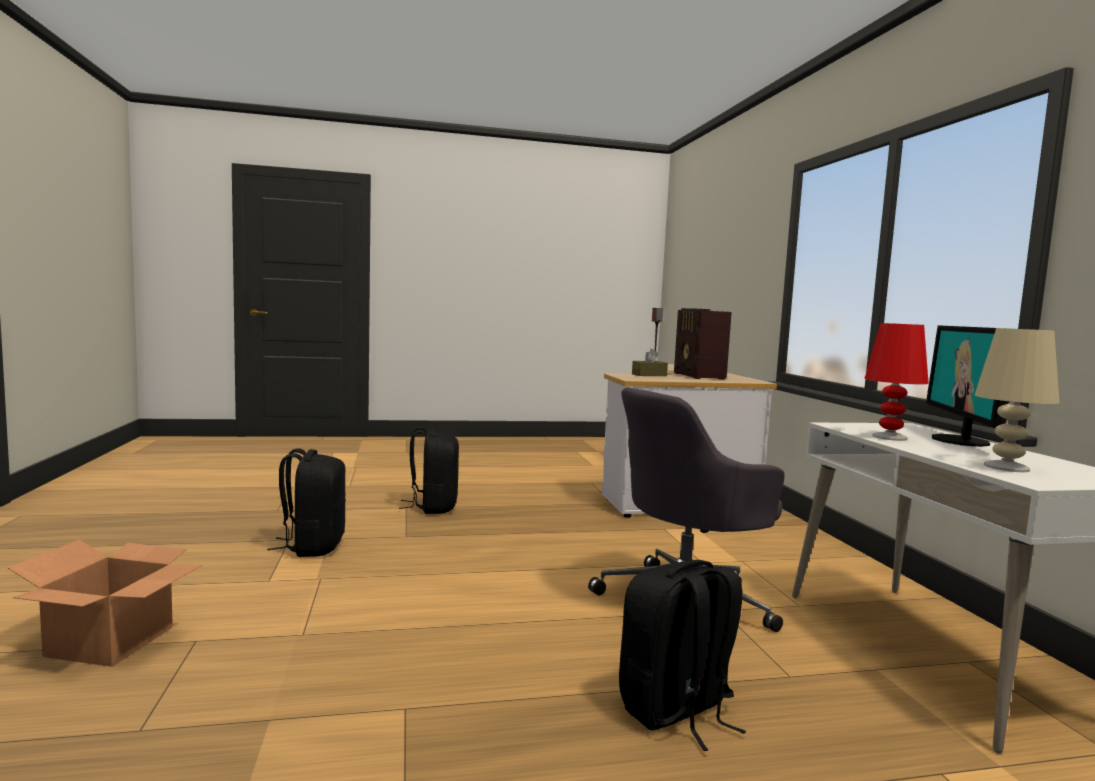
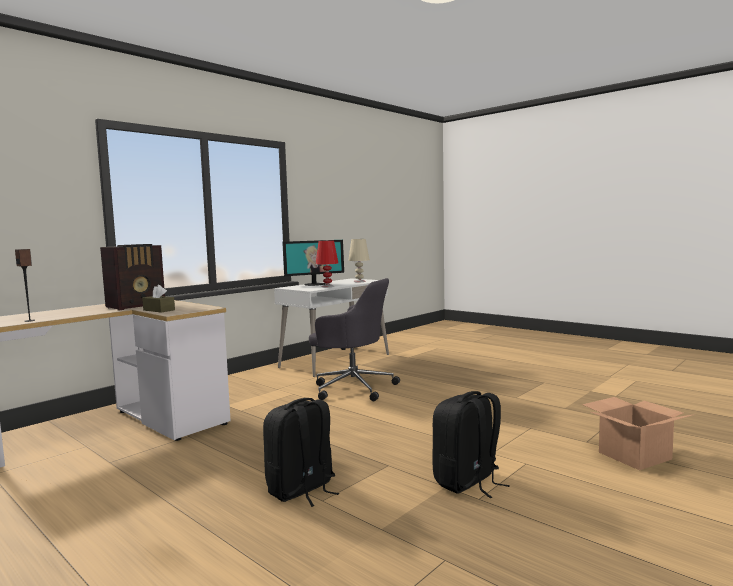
camera: 125 degrees left, 0 degrees up
black backpack [619,560,746,751] -> none

